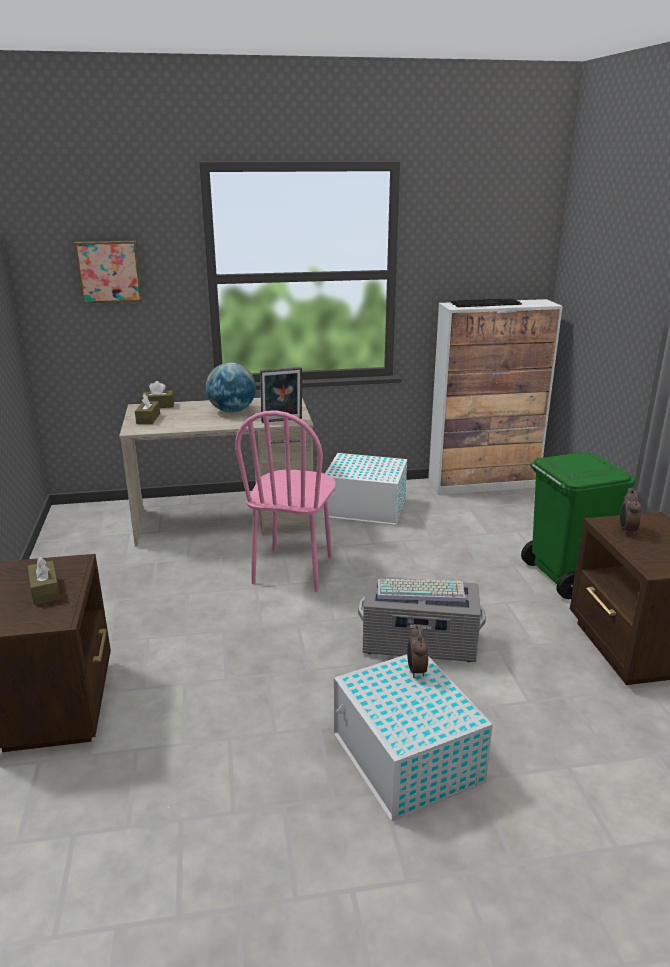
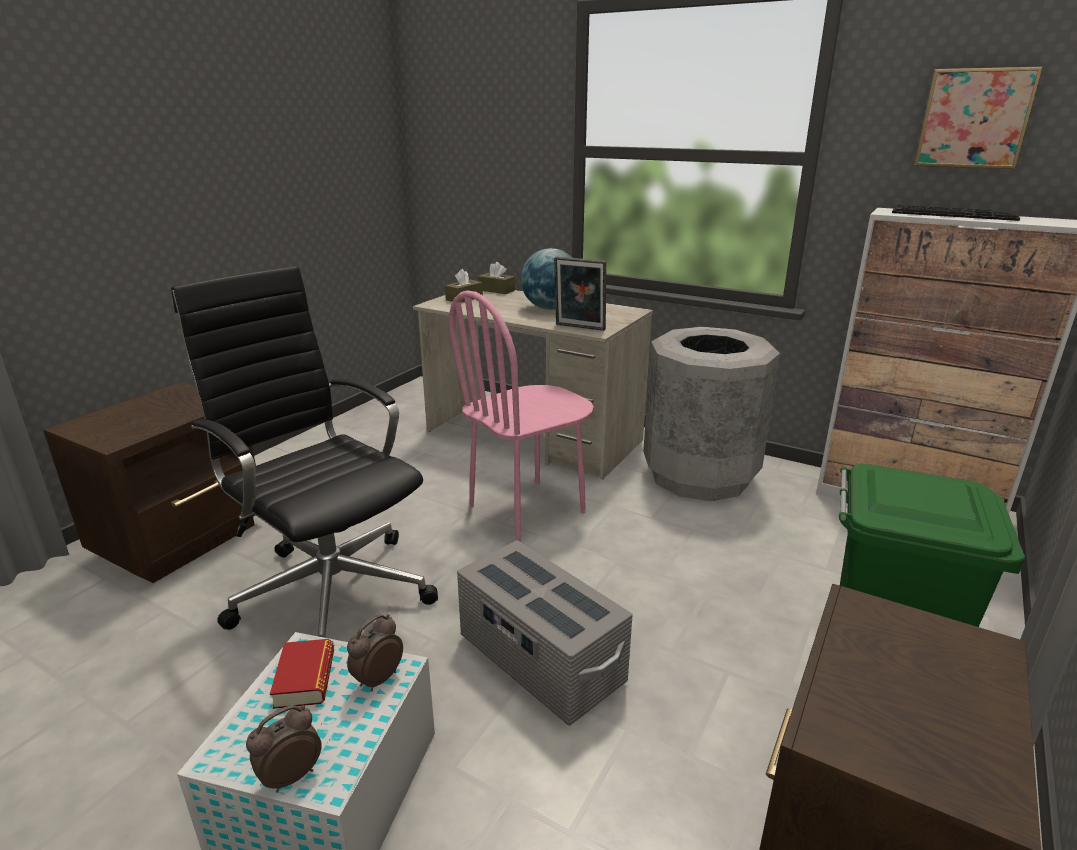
camera: 40 degrees right, 0 degrees up
brown tissue box [28,555,60,605] -> none
picture [74,241,143,303] -> picture moved to [914,67,1043,169]
white storage box [323,453,407,525] -> grey trash can [643,327,780,501]
keyboard [378,579,466,602] -> none
alarm clock [620,490,642,535] -> alarm clock moved to [246,705,322,793]
none -> black office chair [171,266,438,638]
none -> book [270,639,334,709]

